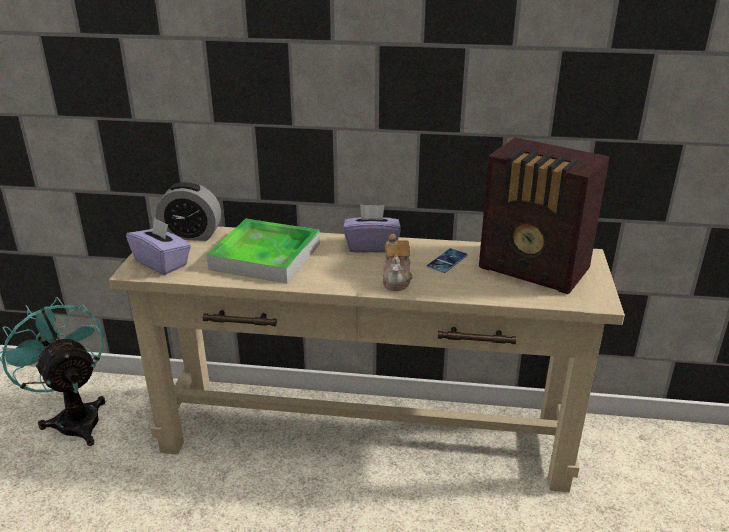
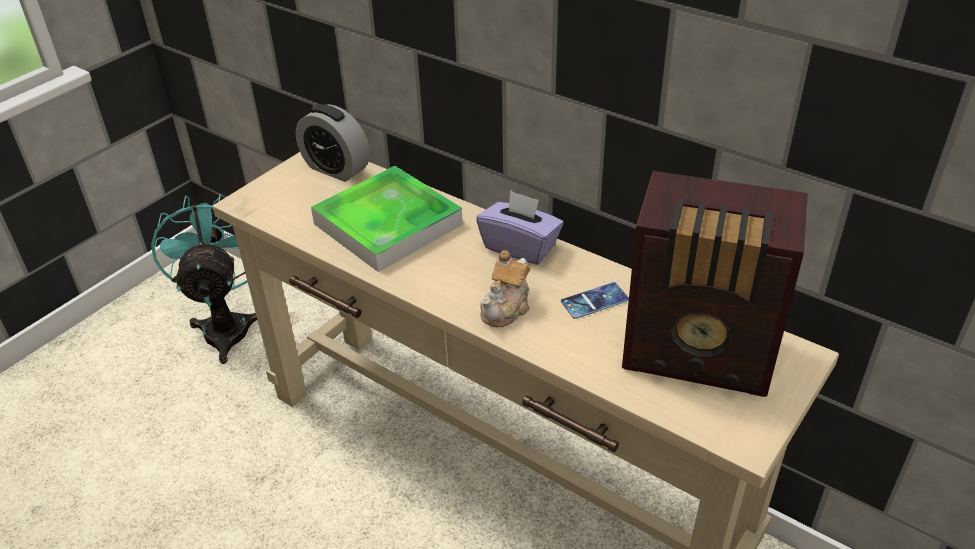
camera: 30 degrees right, 10 degrees up
purple tissue box [126,217,191,275] -> none
radio [479,137,610,294] -> radio turned 45 degrees counterclockwise [622,171,808,397]

